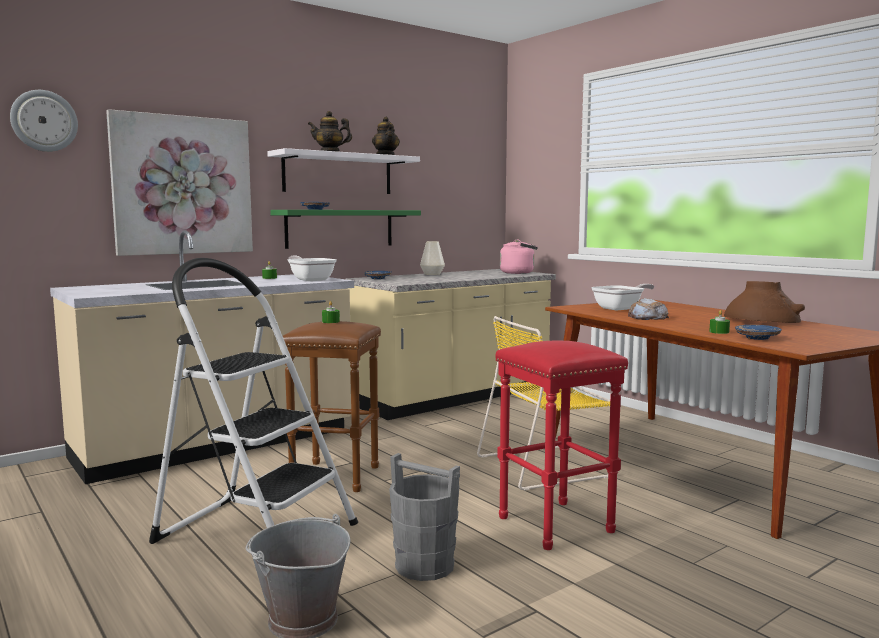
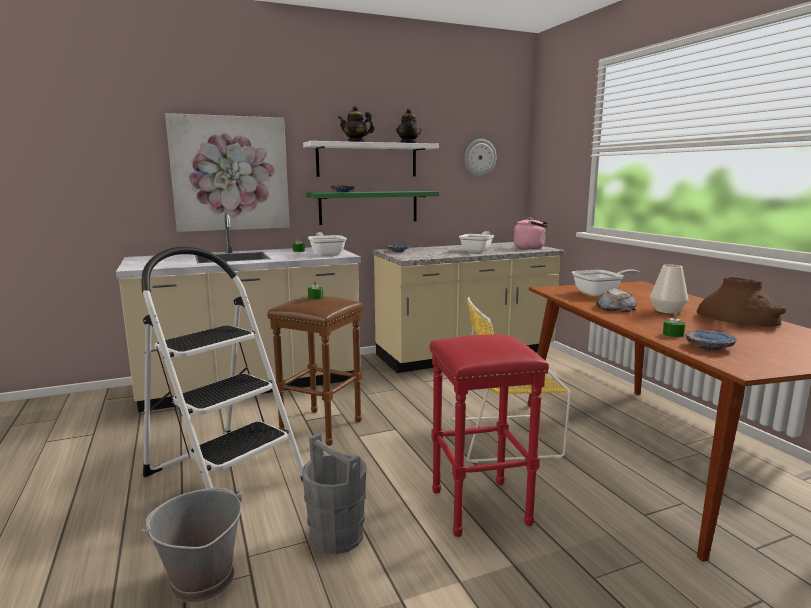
camera: 15 degrees right, 5 degrees up
wall clock [10,90,78,152] -> wall clock moved to [465,139,497,177]
white vase [420,241,445,275] -> white vase moved to [650,265,688,313]
none -> frying pan [459,231,494,252]

